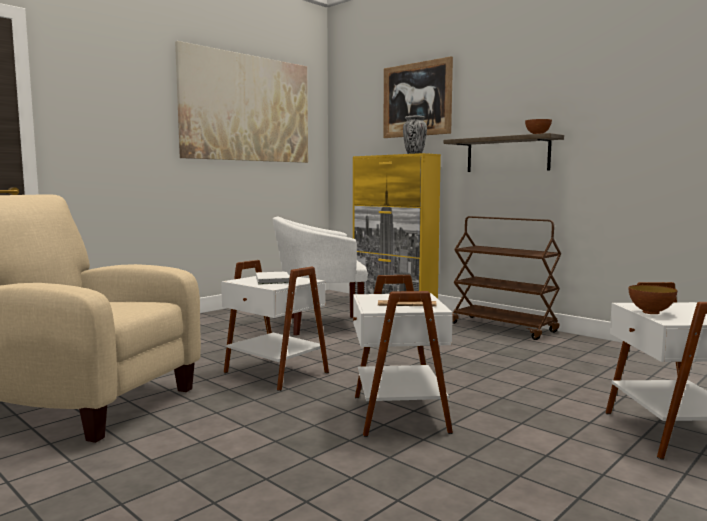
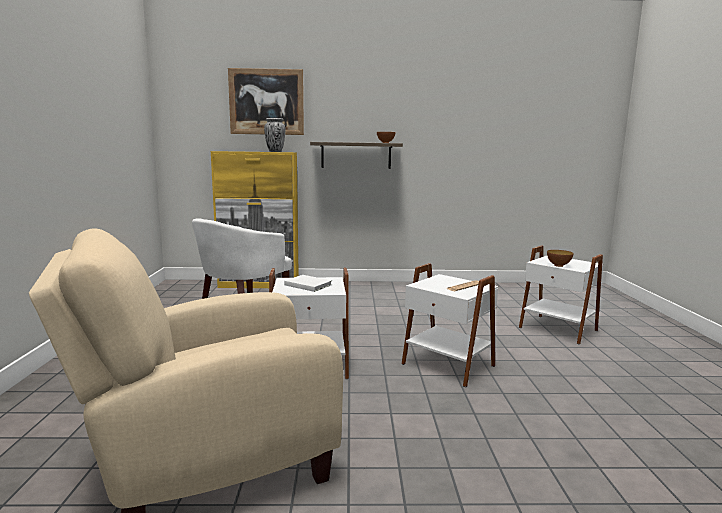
camera: 45 degrees left, 5 degrees up
picture [175,41,308,163] -> none
brown cart [452,216,561,340] -> none

